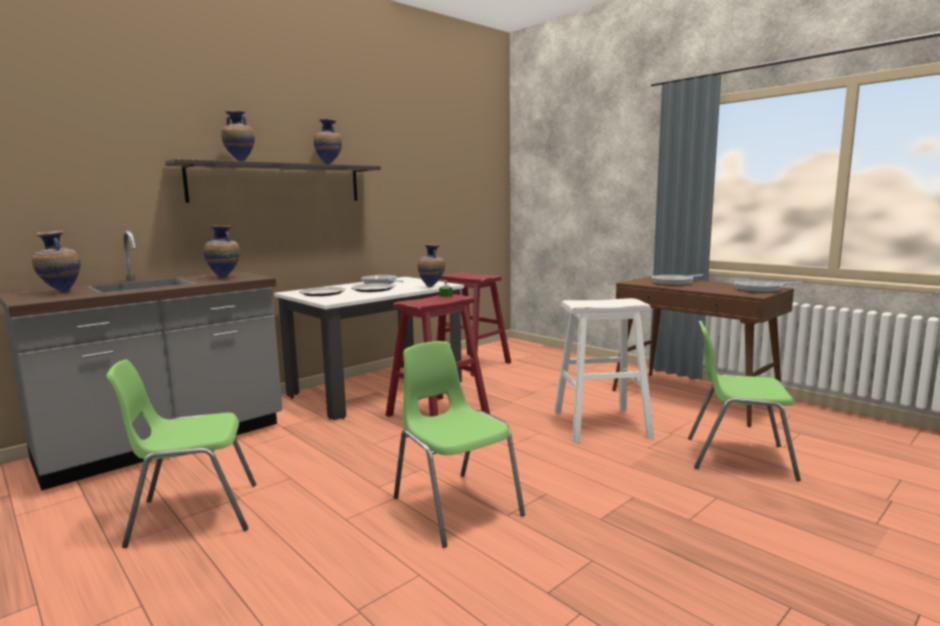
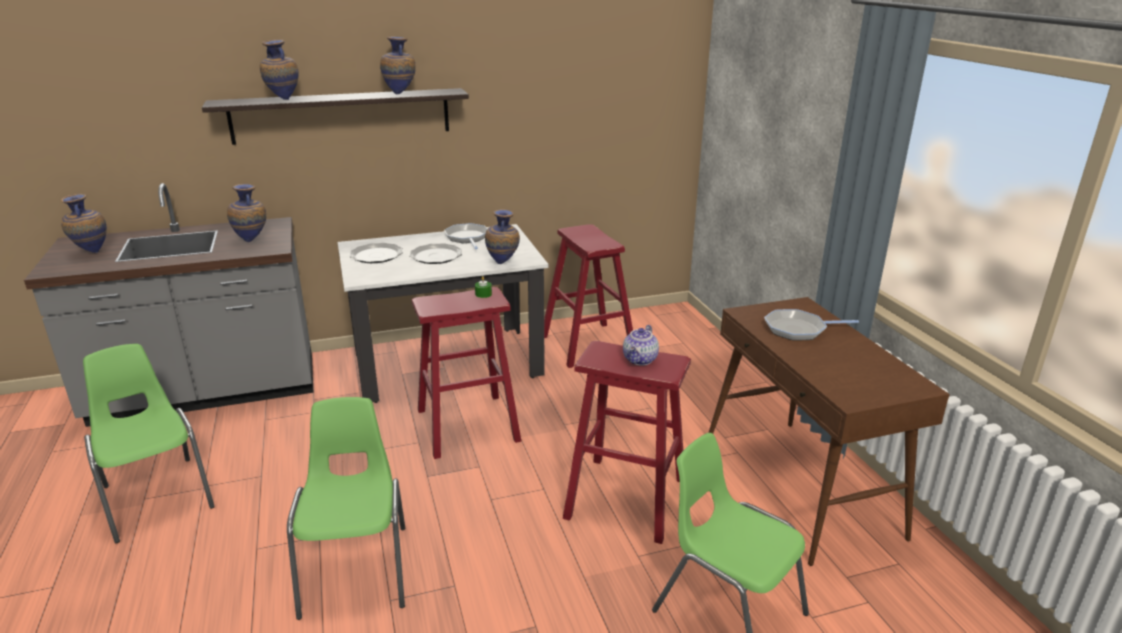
camera: 25 degrees right, 15 degrees up
green chair [106,360,256,548] -> green chair turned 45 degrees clockwise [83,344,215,543]
white stool [554,298,655,443] -> red stool [563,341,691,544]
frying pan [734,280,802,293] -> none
none -> teapot [623,325,659,366]

